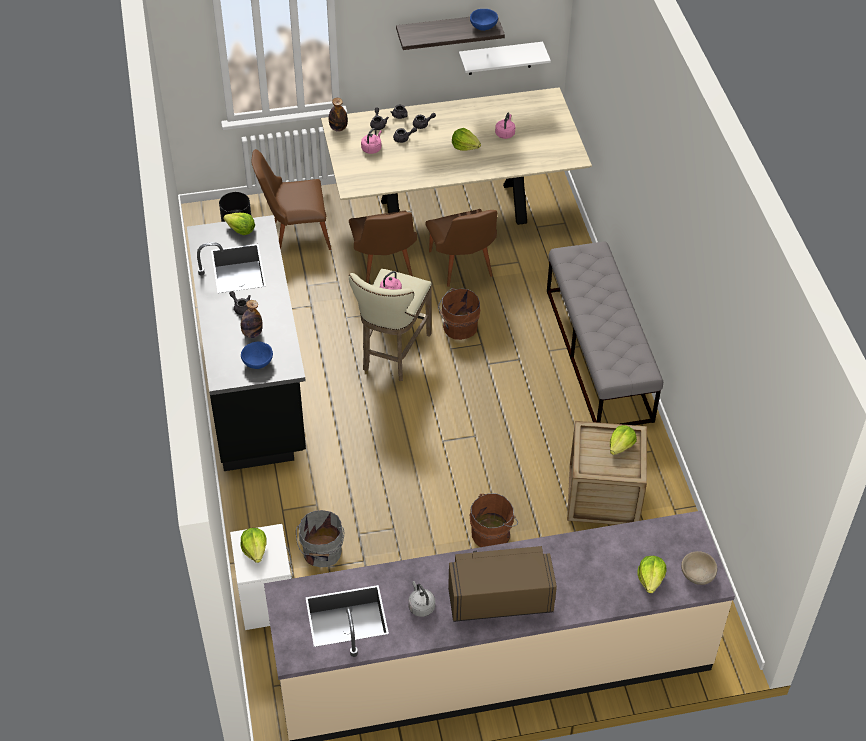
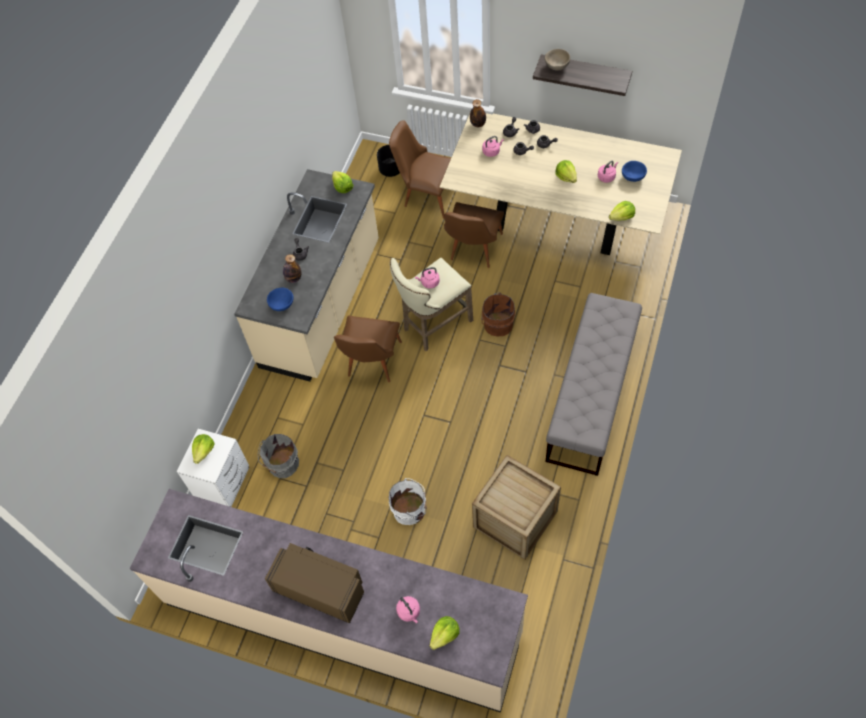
camera: 35 degrees right, 10 degrees up
black counter [187,215,306,471] -> beige counter [234,169,379,382]
grey kettle [408,581,435,617] -> none
brown chair [425,209,497,287] -> brown chair moved to [334,316,402,382]
white shelf [459,42,551,75] -> none
blue bowl [470,9,498,30] -> blue bowl moved to [622,161,647,182]
brown bucket [470,493,518,547] -> white bucket [389,478,427,525]
lettuce [610,425,637,455] -> lettuce moved to [609,201,635,221]
beige bowl [681,551,717,585] -> beige bowl moved to [545,49,570,71]
none -> pink kettle [396,596,420,623]

